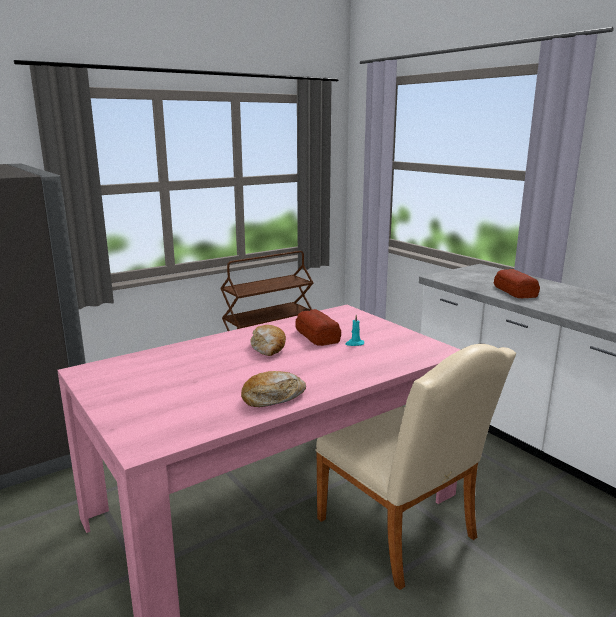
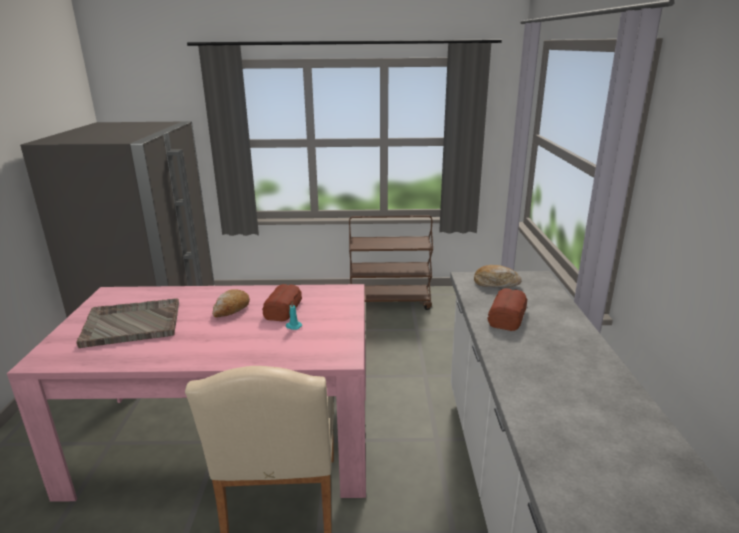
camera: 35 degrees right, 5 degrees up
bread [241,371,306,407] -> bread moved to [474,265,521,288]
none -> grey tray [76,299,179,348]

